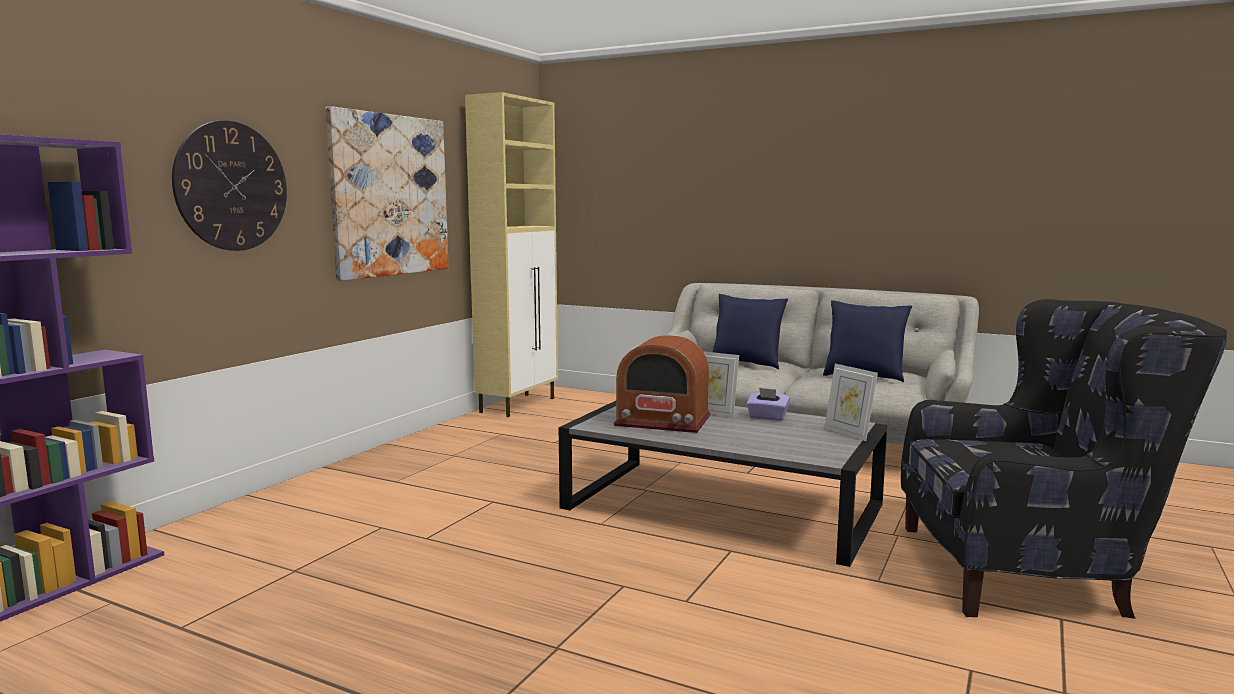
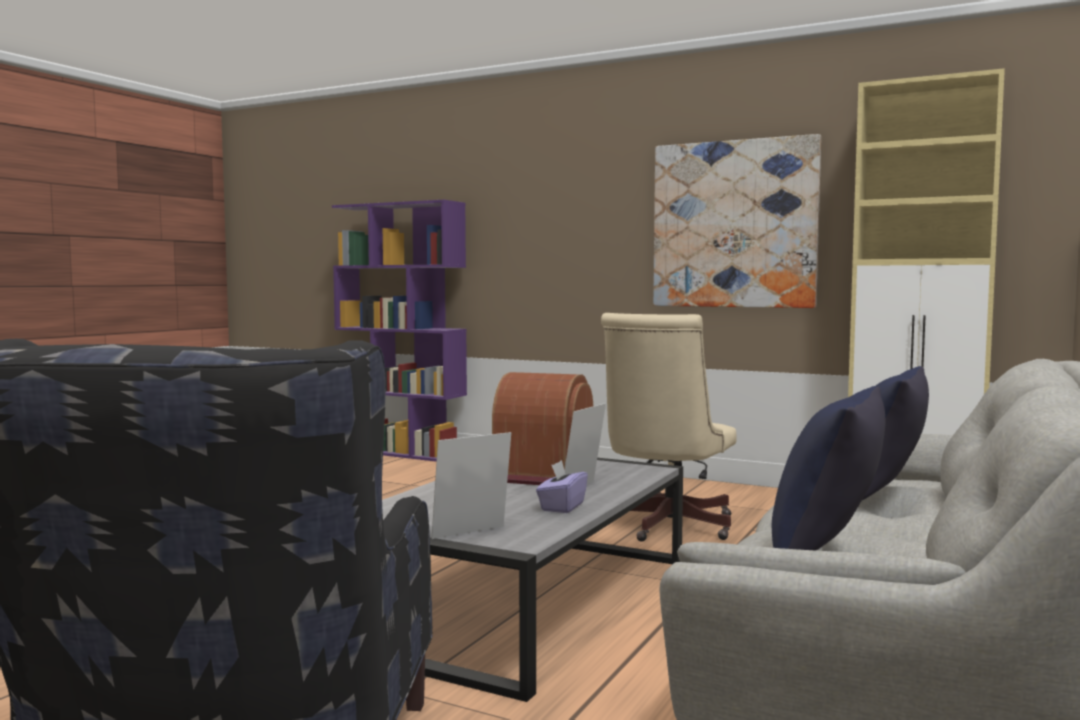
camera: 90 degrees right, 5 degrees down
wall clock [172,121,287,251] -> none
none -> beige office chair [601,313,737,542]

